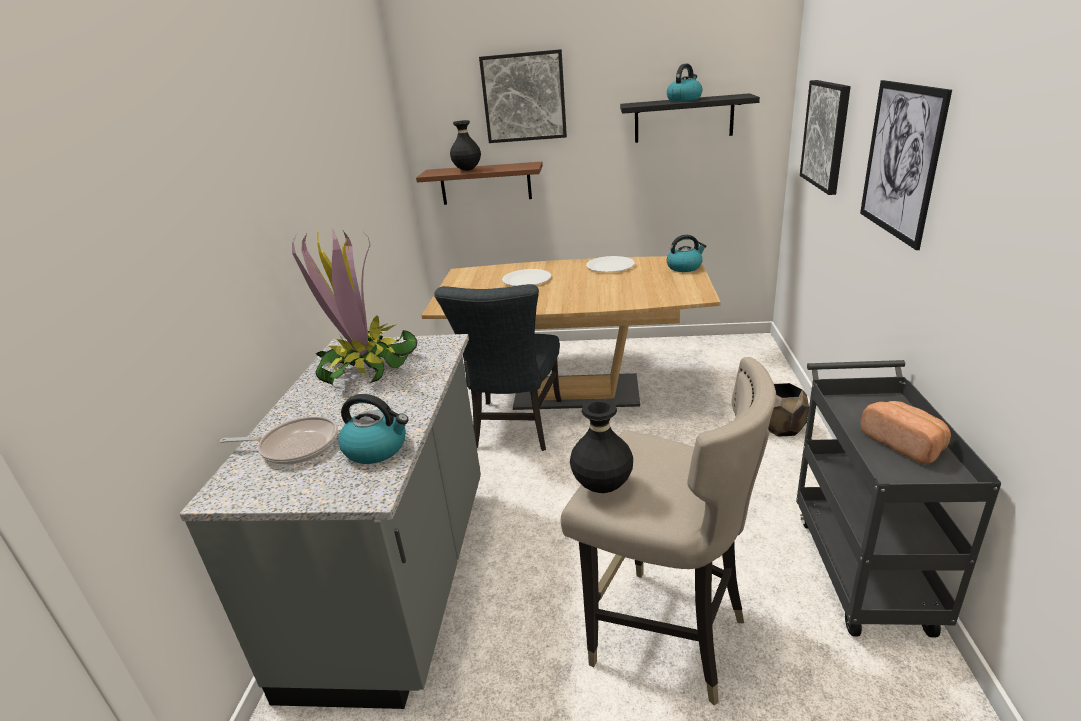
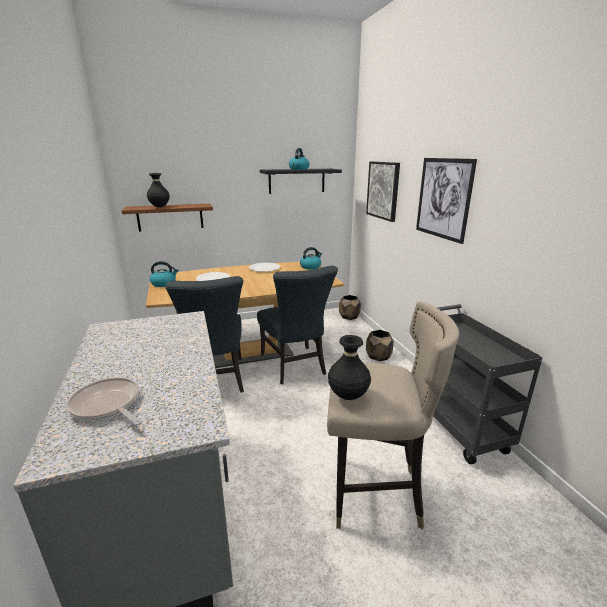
camera: 25 degrees left, 5 degrees down
frying pan [220,416,338,465] -> frying pan turned 120 degrees counterclockwise [66,377,142,425]
potted plant [292,228,418,386] -> none
kettle [338,394,409,464] -> kettle moved to [150,261,178,287]
picture [479,49,567,143] -> none
bread [861,401,951,464] -> none
none -> grey chair [257,265,338,384]
none -> brown planter [339,295,361,320]

